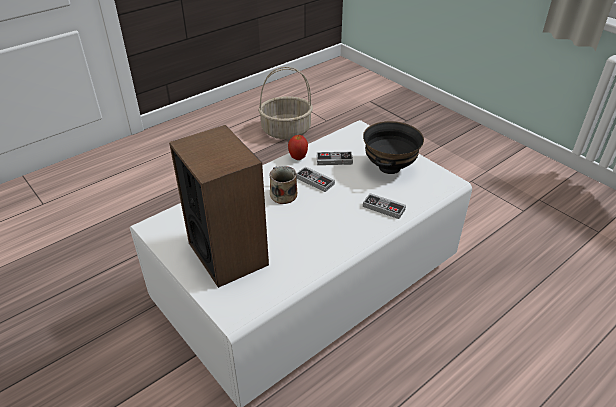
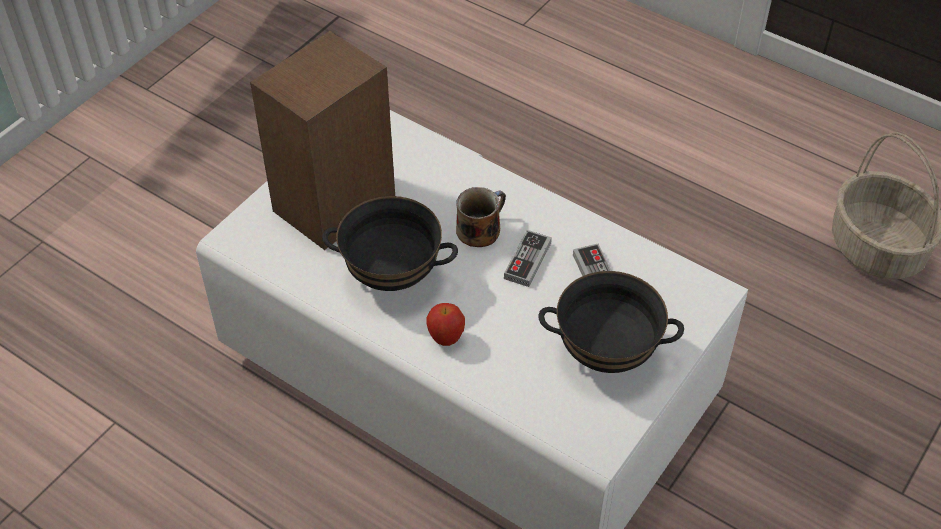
camera: 75 degrees right, 10 degrees up
apple [288,135,308,160] -> apple moved to [426,303,465,346]
game controller [363,193,406,219] -> none
none -> black bowl [322,196,458,291]

